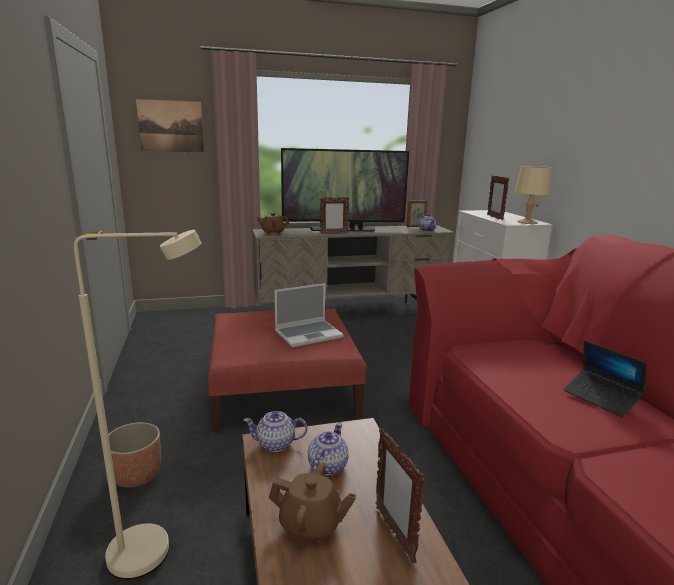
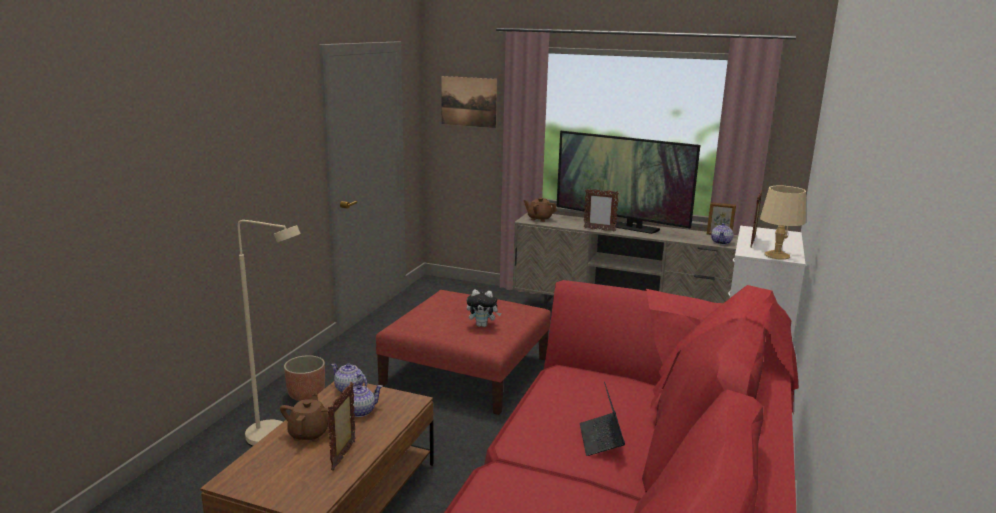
camera: 35 degrees right, 0 degrees up
brown teapot [269,463,356,543] -> brown teapot turned 135 degrees counterclockwise [280,393,331,442]
laptop [275,283,344,347] -> plush toy [467,289,501,327]

